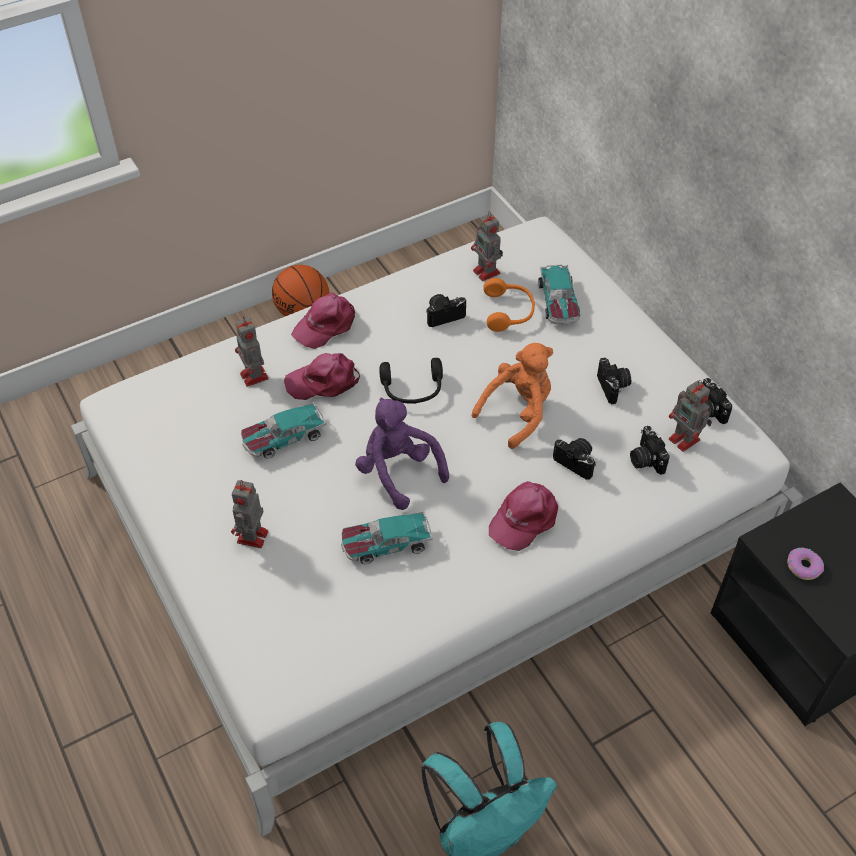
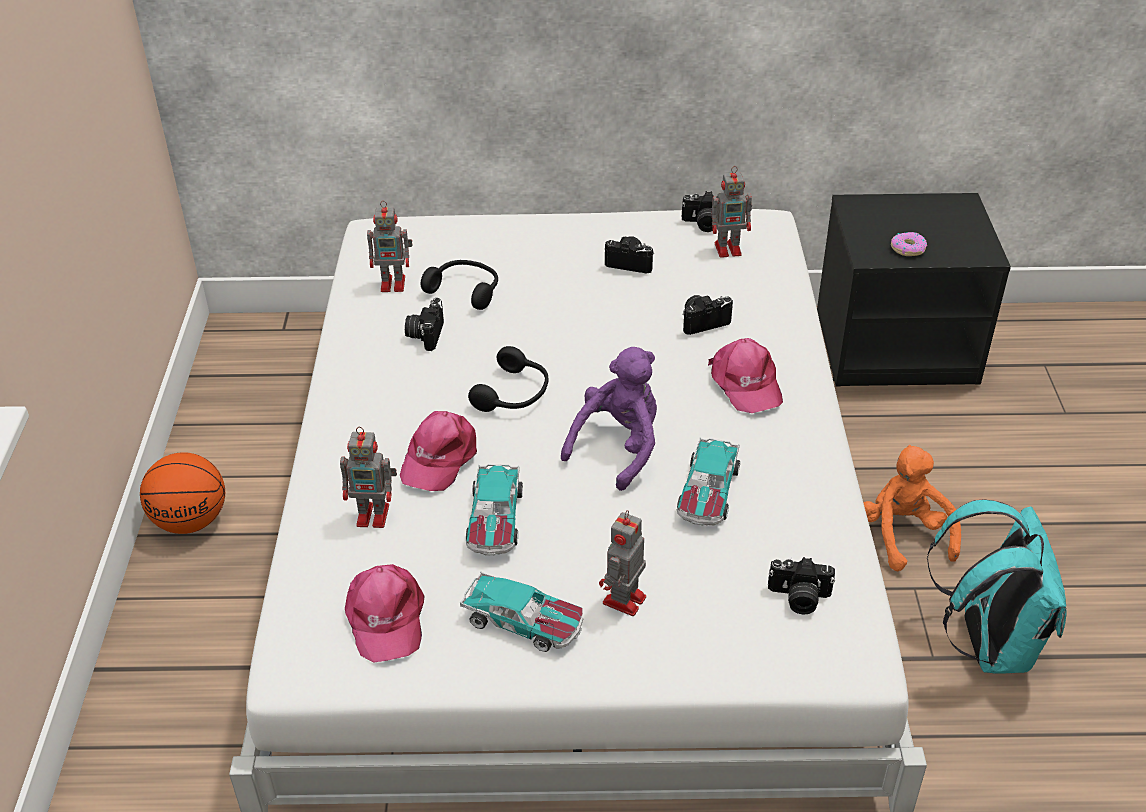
camera: 60 degrees left, 10 degrees down
toy robot [231,480,269,548] -> toy robot turned 75 degrees clockwise [599,510,646,616]
pink cap [291,292,355,349] -> pink cap moved to [345,564,424,663]
purple plush toy [355,397,449,510] -> purple plush toy turned 135 degrees clockwise [561,347,657,491]
orange plush toy [471,343,553,449] -> orange plush toy moved to [863,445,961,571]
orange headphones [483,278,535,332] -> black headphones [421,260,498,310]
toy car [538,265,580,325] -> toy car moved to [460,572,583,652]
camera [630,426,670,475] -> camera moved to [768,557,835,614]

